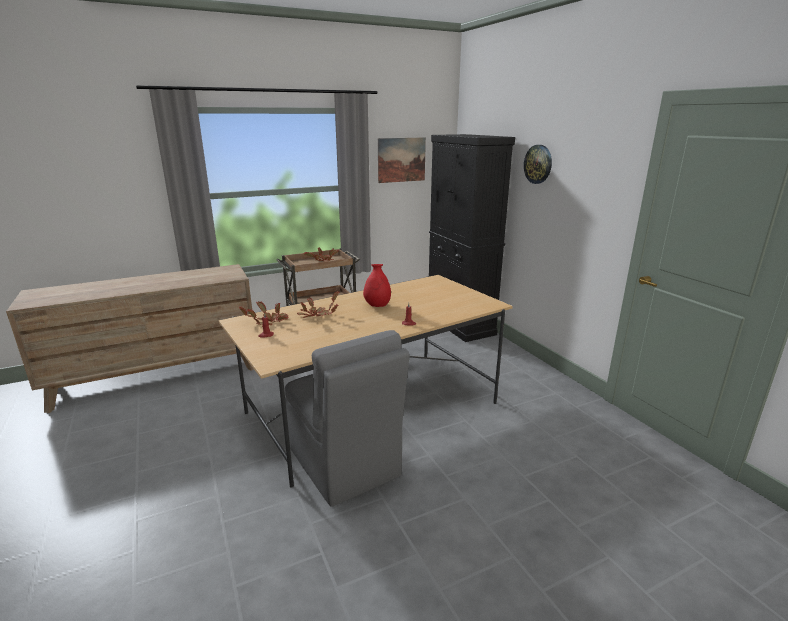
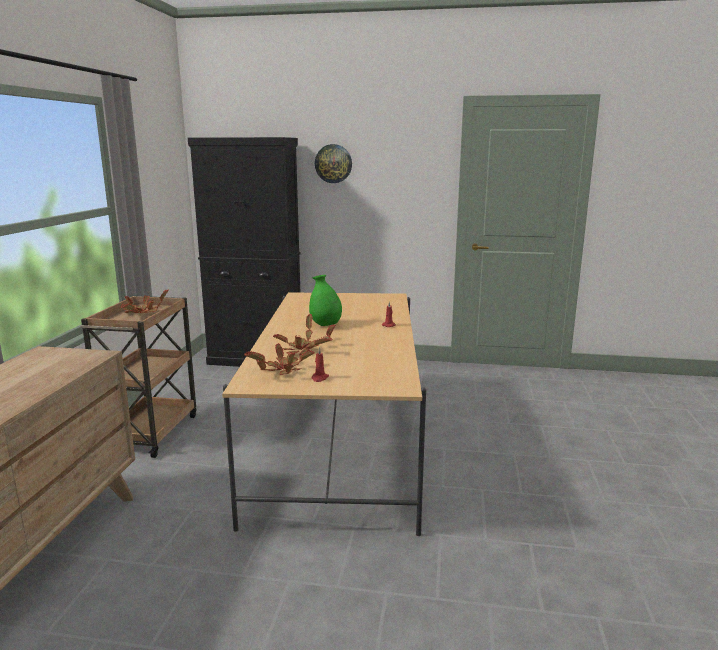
camera: 55 degrees left, 5 degrees down
grey chair [285,330,410,507] -> none
red vase [363,264,391,307] -> green vase [309,275,342,326]
picture [378,137,426,183] -> none

